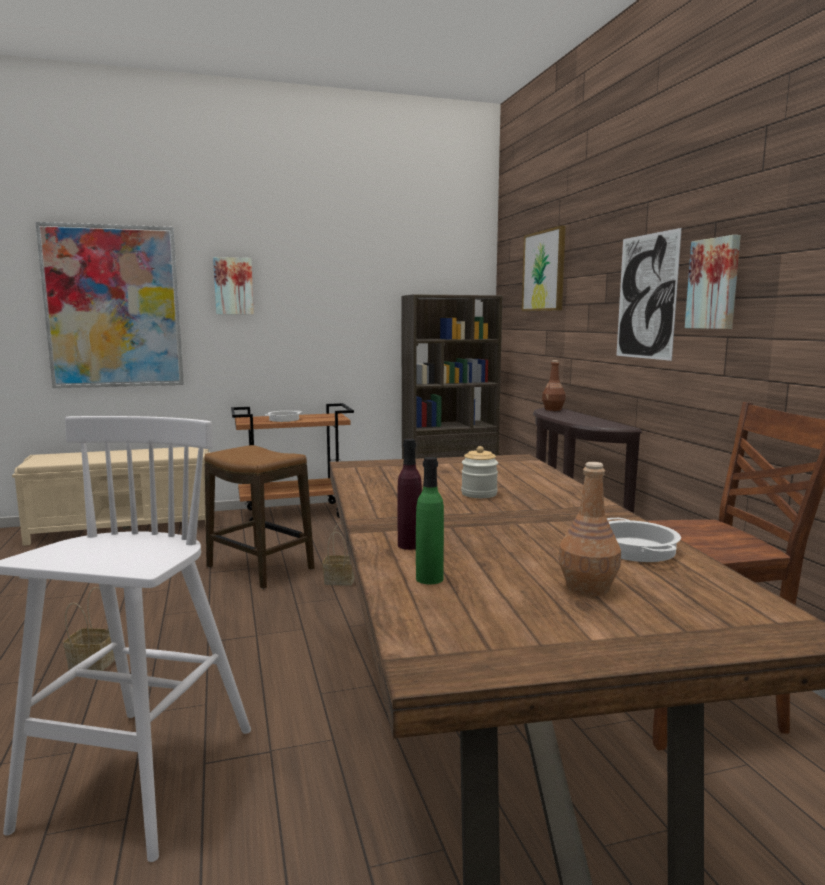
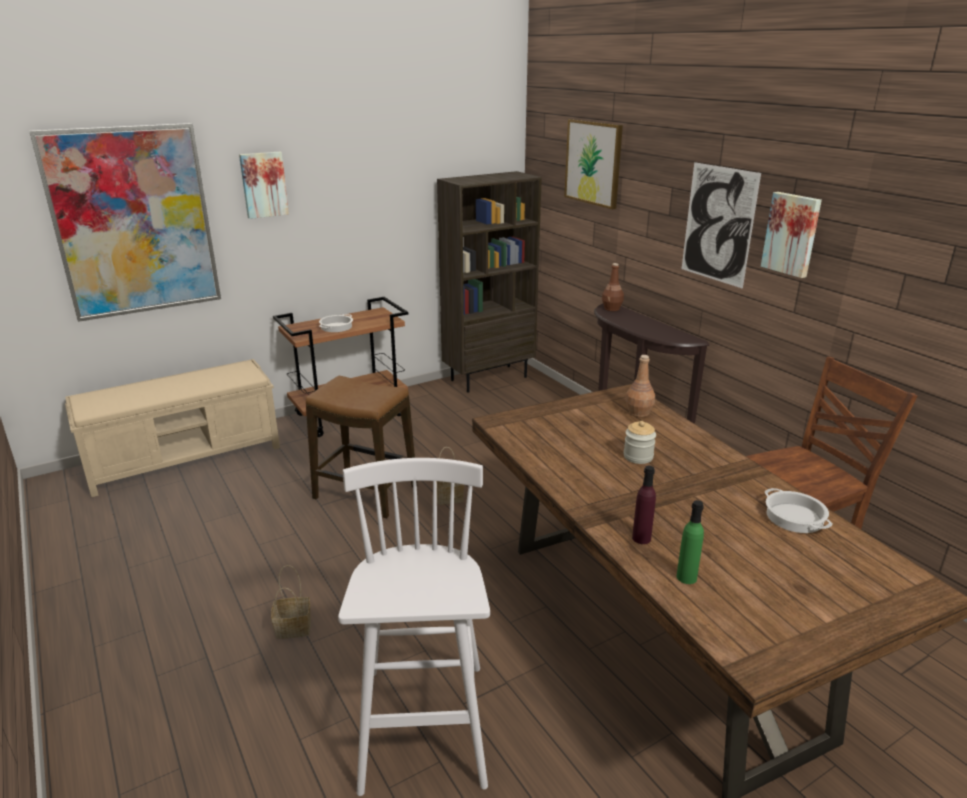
camera: 15 degrees left, 15 degrees up
brown bottle [558,462,621,597] -> brown bottle moved to [626,355,655,417]

